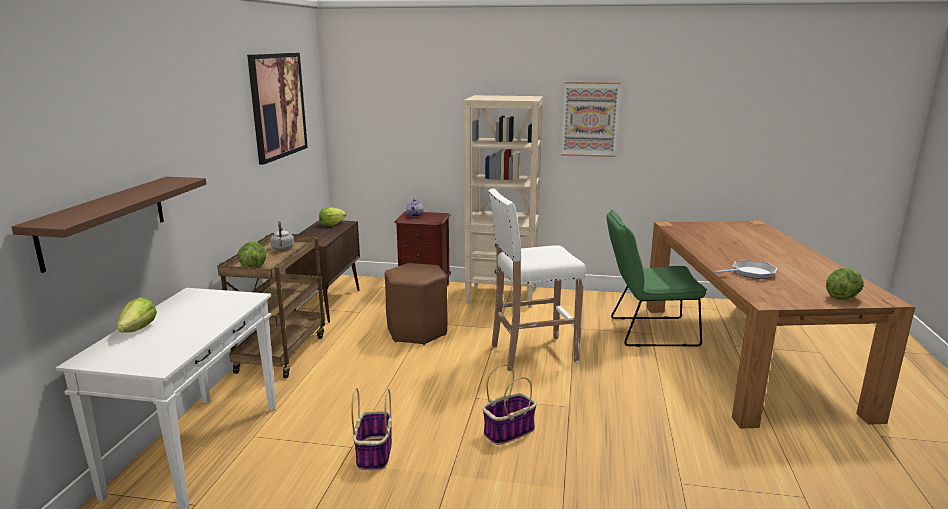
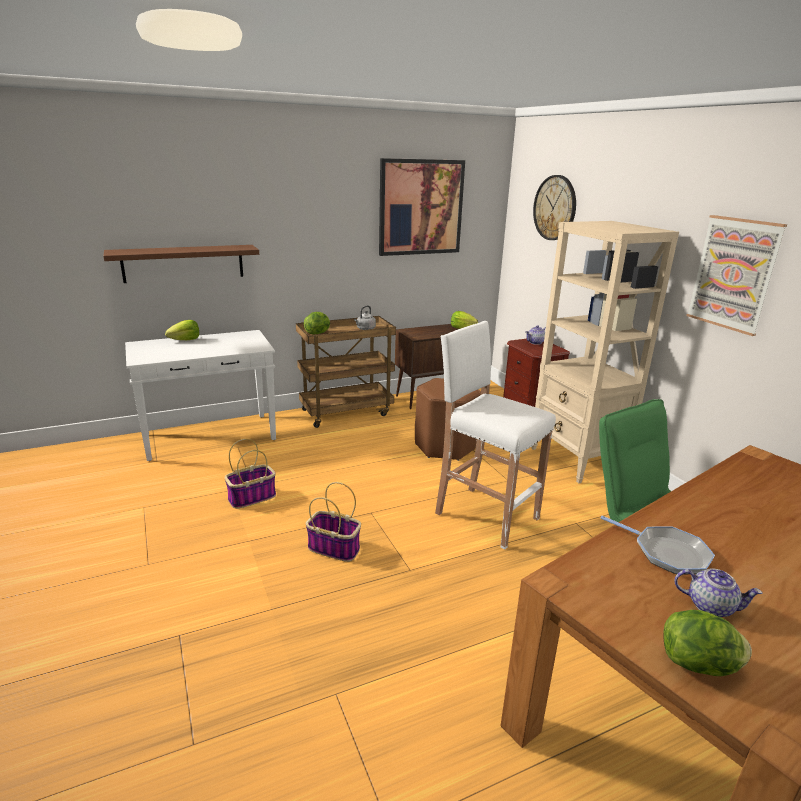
camera: 55 degrees right, 5 degrees up
none -> wall clock [533,175,576,240]
none -> teapot [674,568,762,617]

